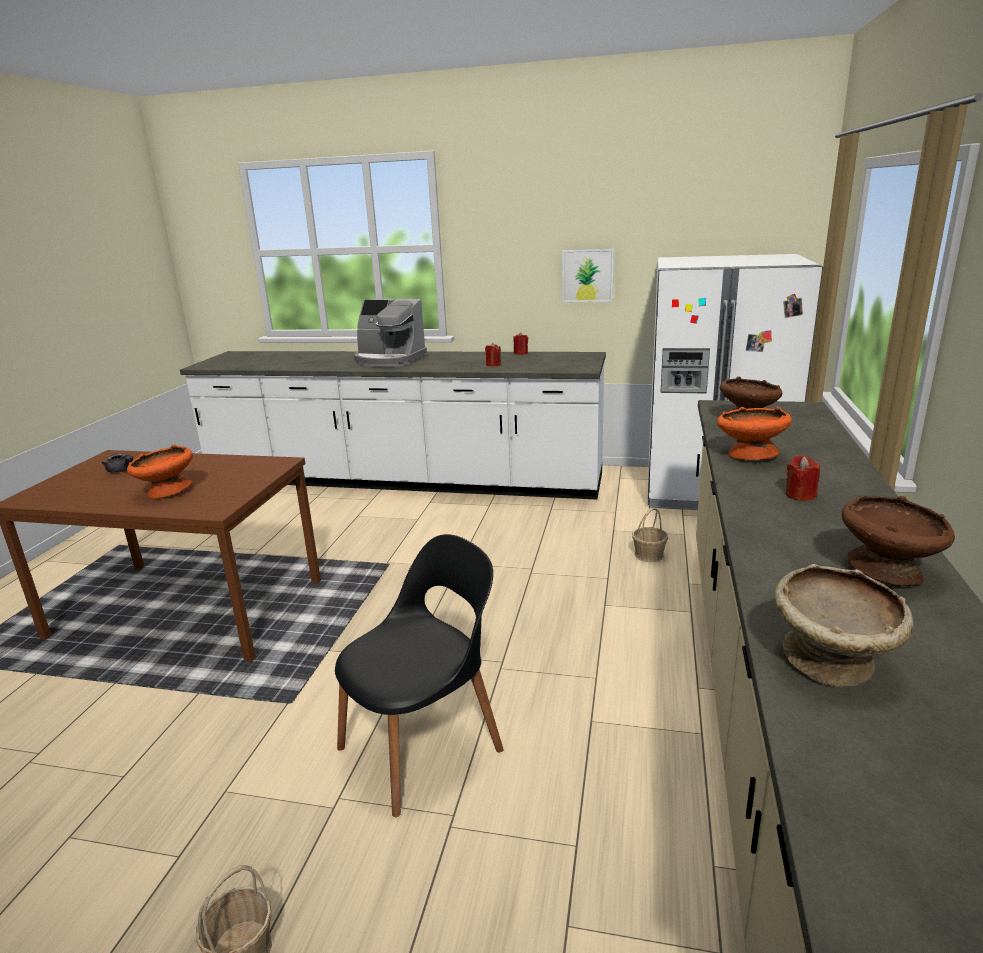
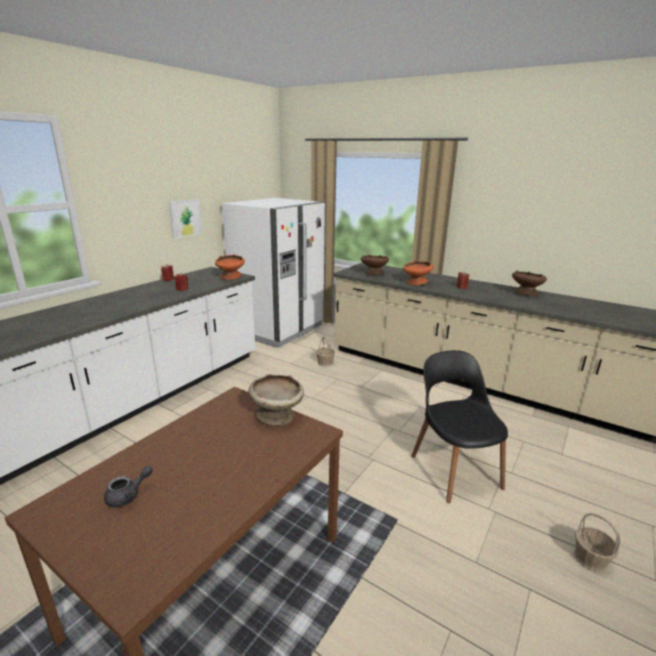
camera: 70 degrees left, 0 degrees up
orange bowl [127,444,193,499] -> orange bowl moved to [215,254,245,280]
coffee machine [354,299,427,367] -> none
beige bowl [774,564,914,687] -> beige bowl moved to [248,374,304,425]

